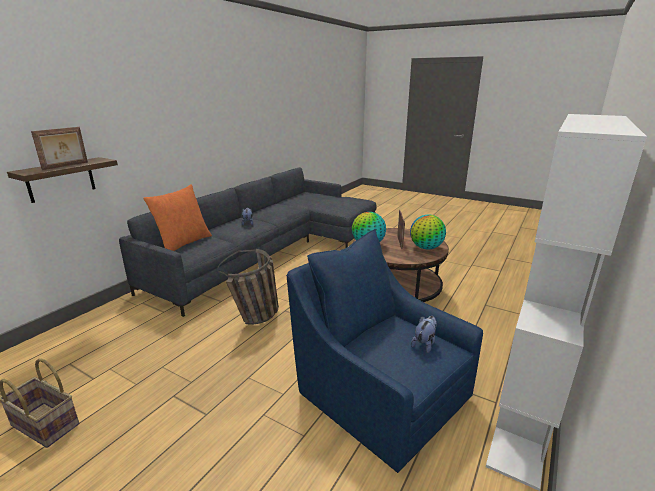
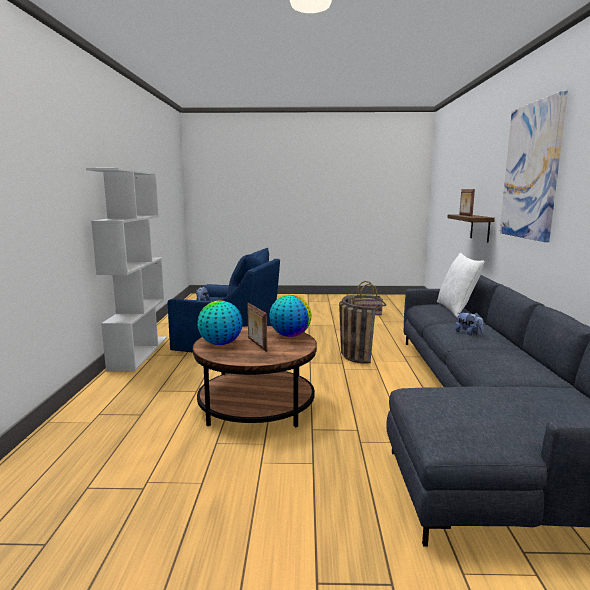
camera: 150 degrees right, 10 degrees down
orange pillow [143,184,212,251] -> white pillow [437,253,485,317]
none -> picture [500,90,568,242]

